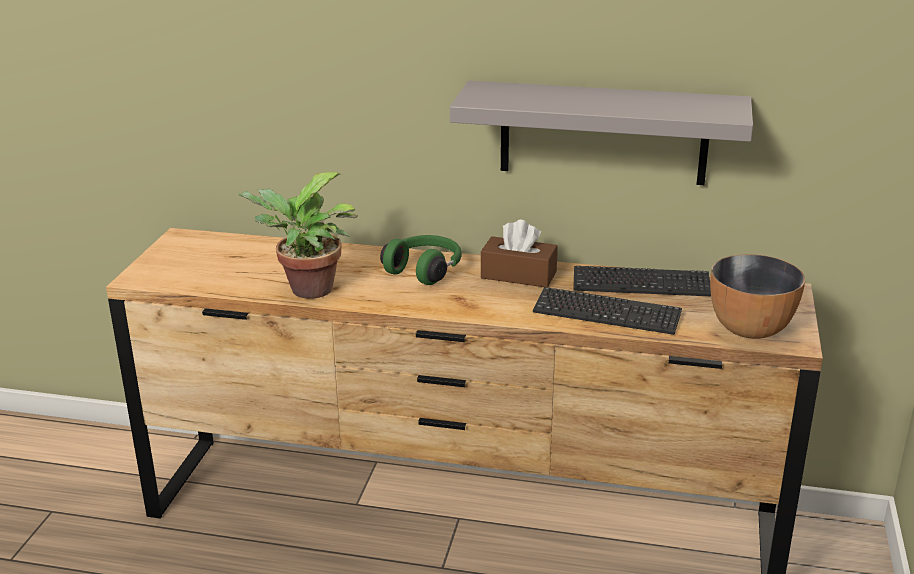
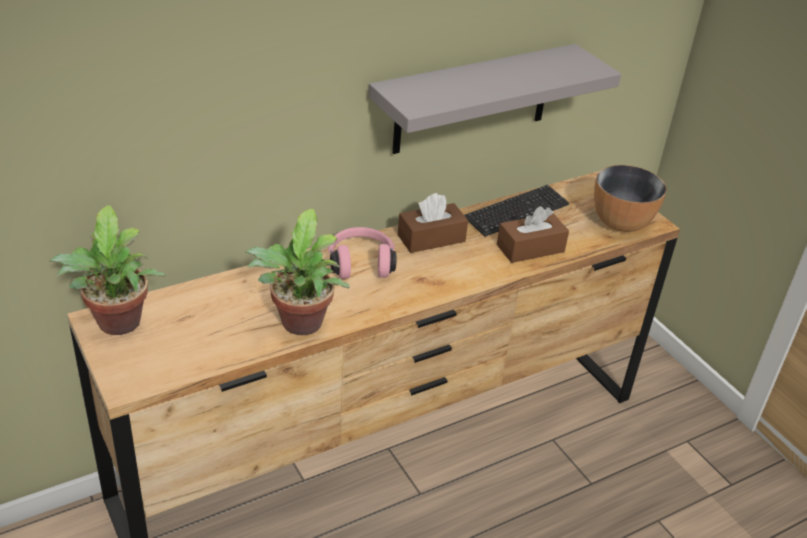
camera: 45 degrees left, 10 degrees up
green headphones [380,235,462,285] -> pink headphones [328,227,396,279]
keyboard [533,287,682,335] -> brown tissue box [497,206,569,263]
none -> potted plant [49,205,166,335]

